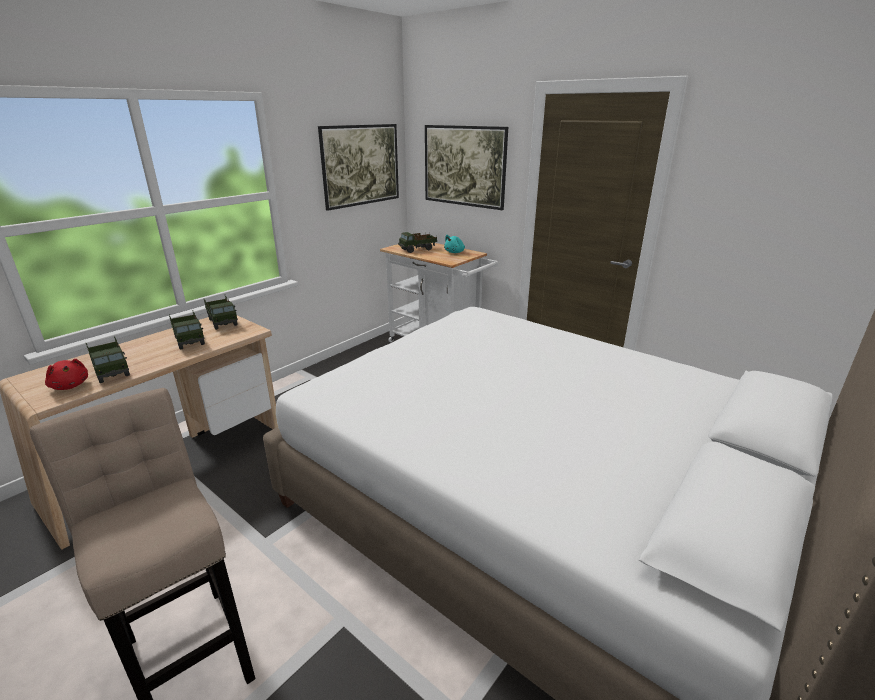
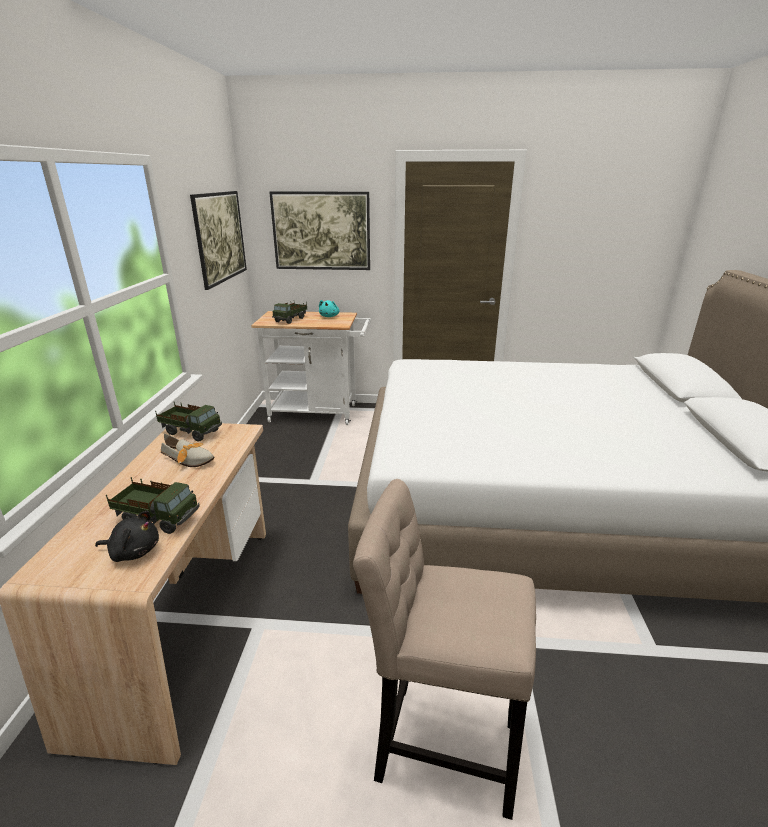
camera: 35 degrees left, 0 degrees up
red plush toy [45,359,88,390] -> black plush toy [95,511,159,562]
toy truck [169,310,205,350] -> shoe [161,433,214,467]

